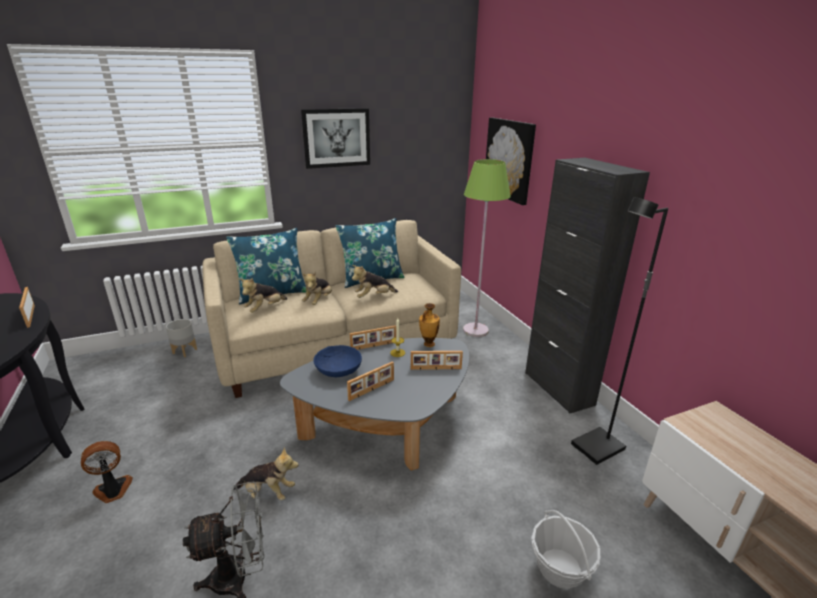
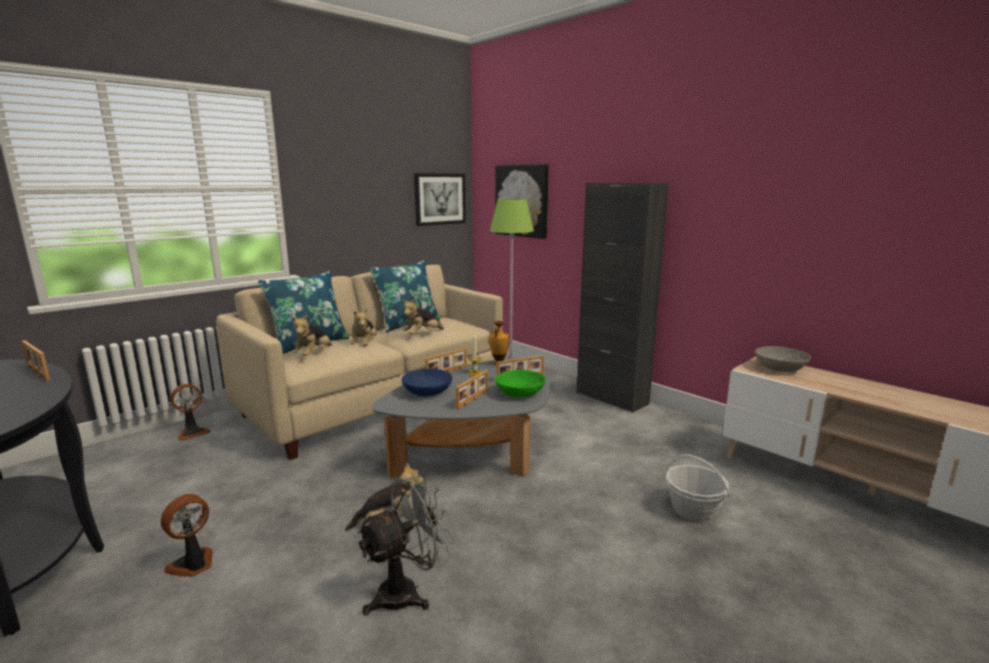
camera: 20 degrees left, 10 degrees down
grey planter [166,319,197,357] -> fan [171,384,211,441]
picture [301,108,370,169] -> picture moved to [414,173,466,226]
black floor lamp [571,197,668,465] -> none
none -> green bowl [495,370,546,398]
none -> grey bowl [755,346,811,372]

